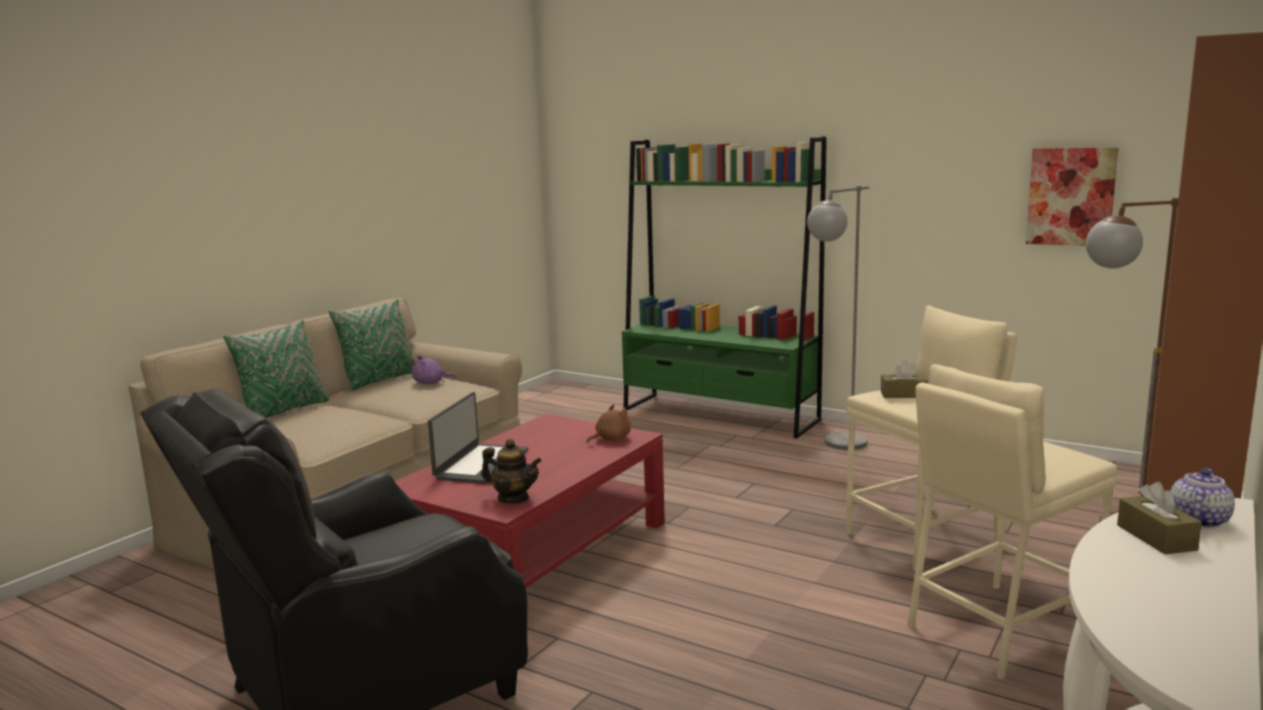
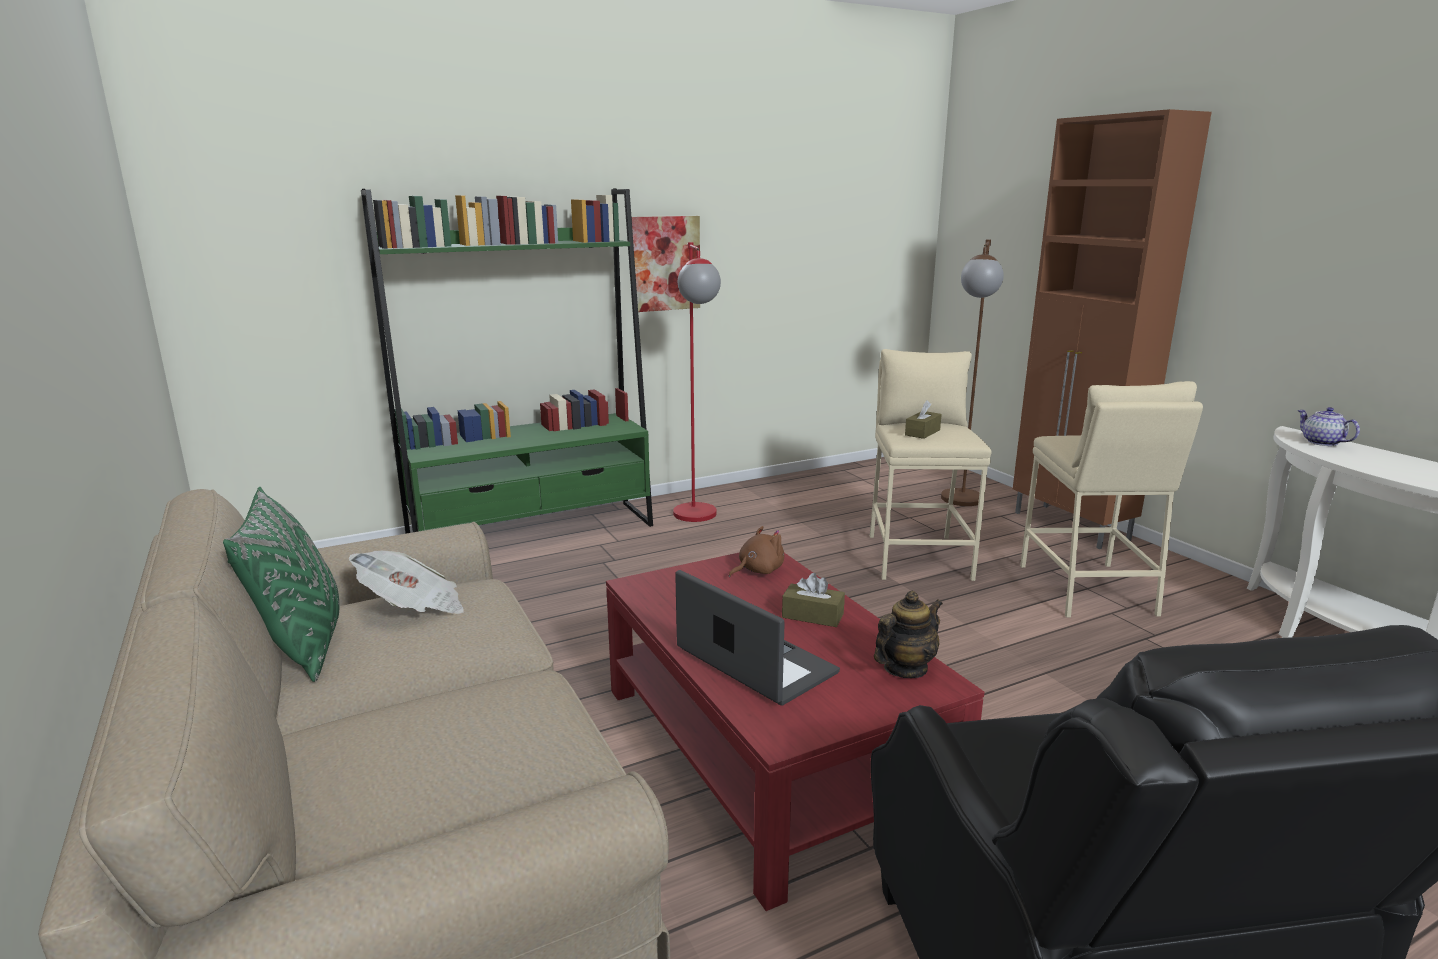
camera: 60 degrees left, 5 degrees up
green pillow [223,320,329,418] -> none
purple plush toy [412,355,456,384] -> newspaper [349,551,464,614]
brown plush toy [587,404,631,443] -> brown plush toy turned 60 degrees clockwise [729,526,784,577]
grey floor lamp [807,186,870,450] -> red floor lamp [673,242,721,522]
picture [1026,147,1119,246] -> picture moved to [632,216,700,312]
brown tissue box [1117,482,1202,554] -> brown tissue box moved to [782,573,845,627]

